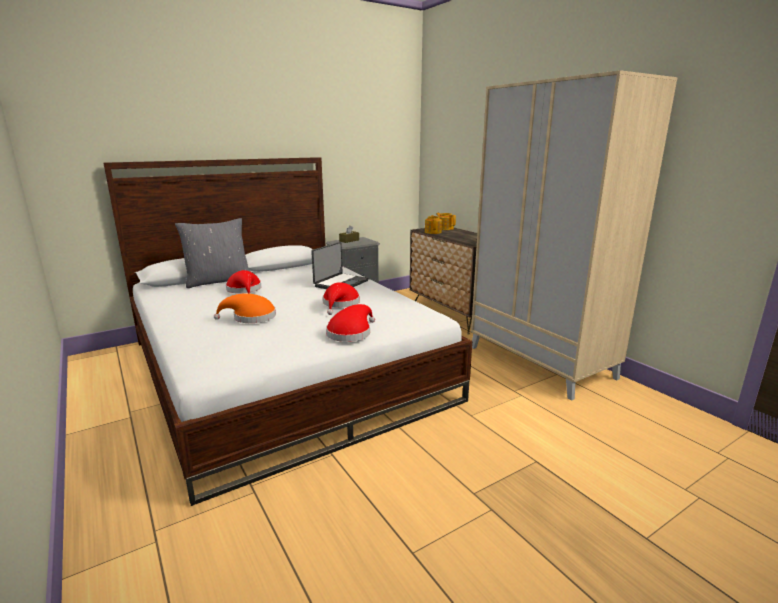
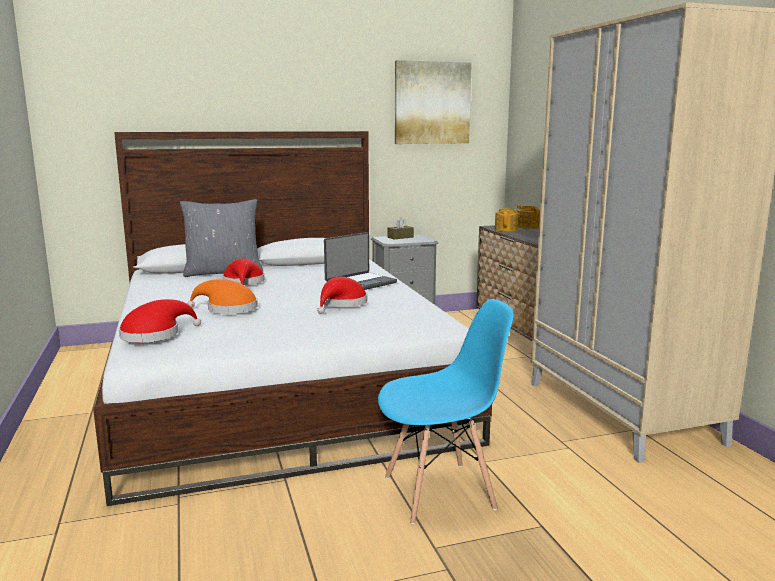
camera: 15 degrees right, 5 degrees down
red hat [326,304,375,342] -> red hat moved to [119,299,201,343]
none -> blue chair [378,299,514,524]
none -> picture [395,60,472,144]

